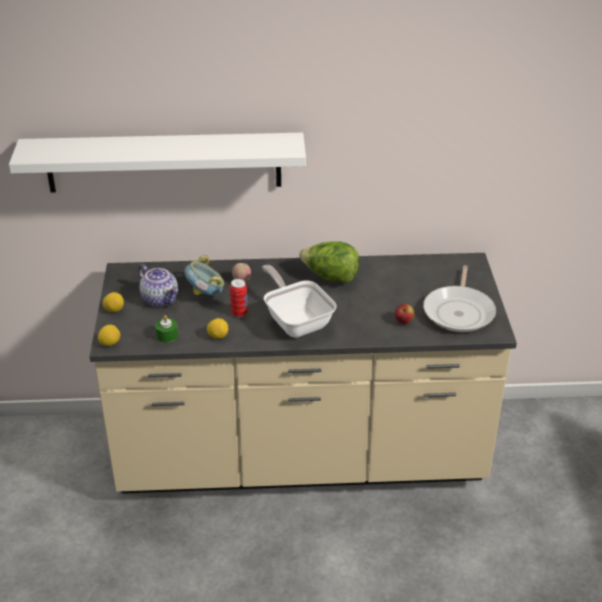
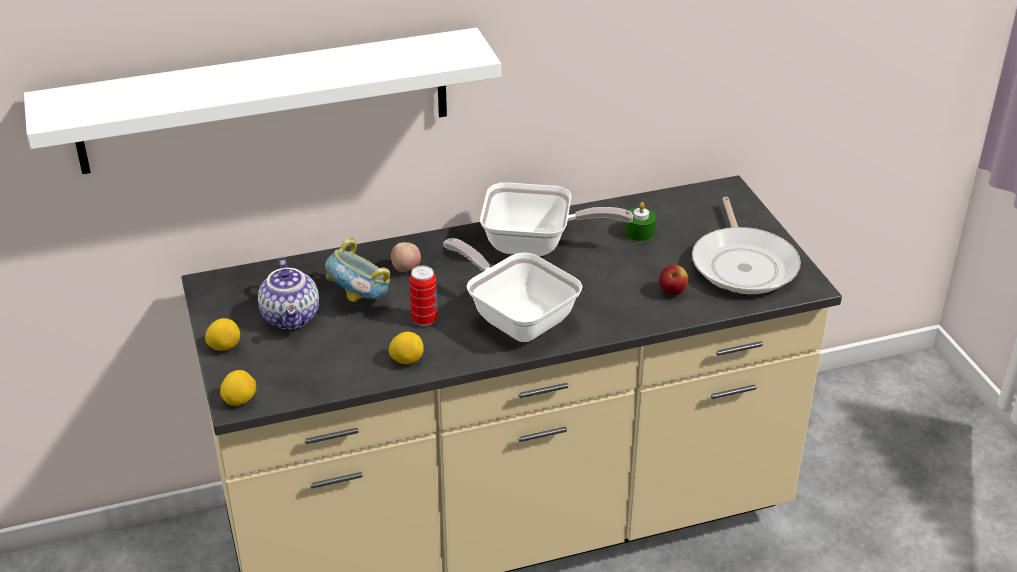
camera: 15 degrees left, 0 degrees up
teapot [138,264,178,307] -> teapot turned 45 degrees clockwise [258,256,319,331]
green candle [155,315,178,343] -> green candle moved to [625,202,656,241]
lettuce [299,241,359,283] -> frying pan [480,182,633,256]

